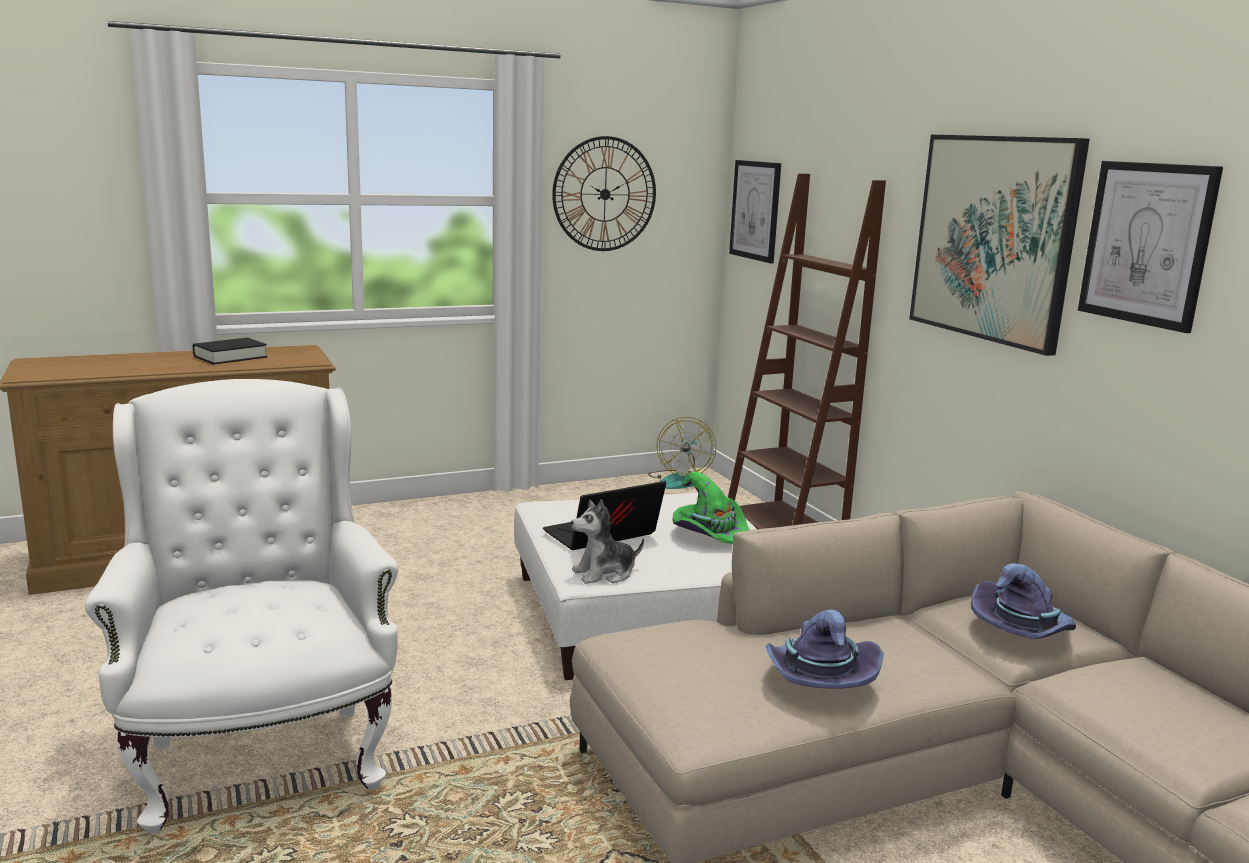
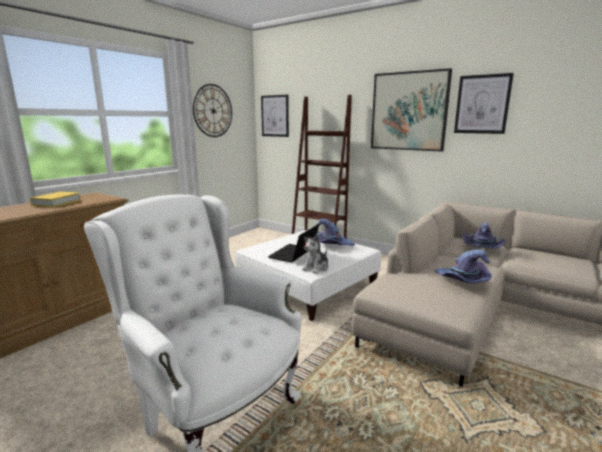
camera: 30 degrees left, 0 degrees up
black book [193,338,268,364] -> yellow book [30,192,80,207]
fan [648,417,716,489] -> none
green hat [673,471,750,544] -> purple hat [316,219,355,246]

